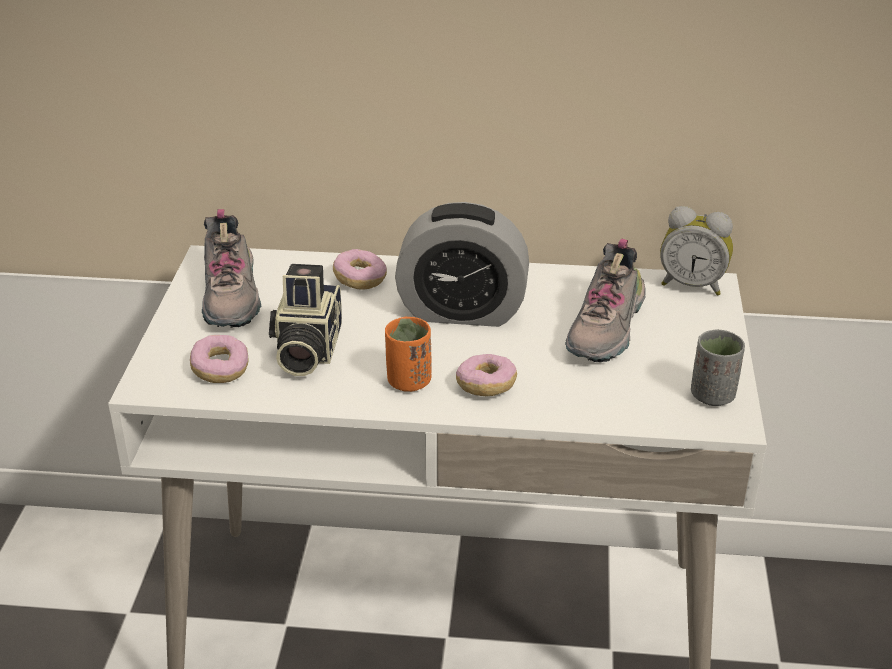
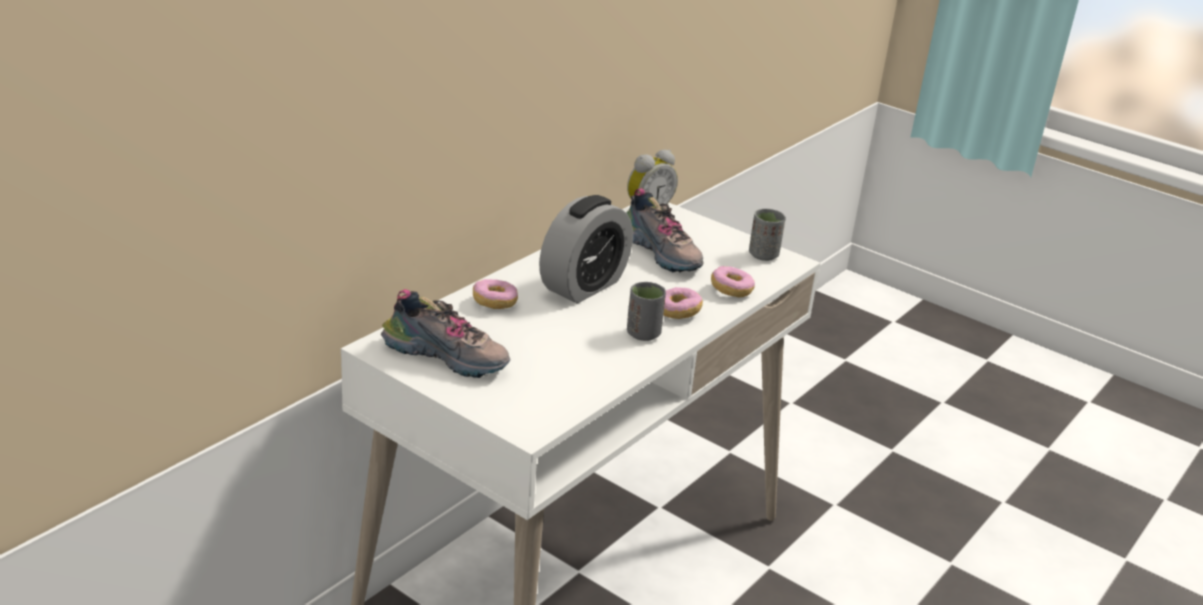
camera: 60 degrees left, 5 degrees down
donut [190,335,249,383] -> donut moved to [711,266,755,297]
camera [269,264,342,376] -> none
orange cup [385,317,432,392] -> grey cup [627,282,666,341]

